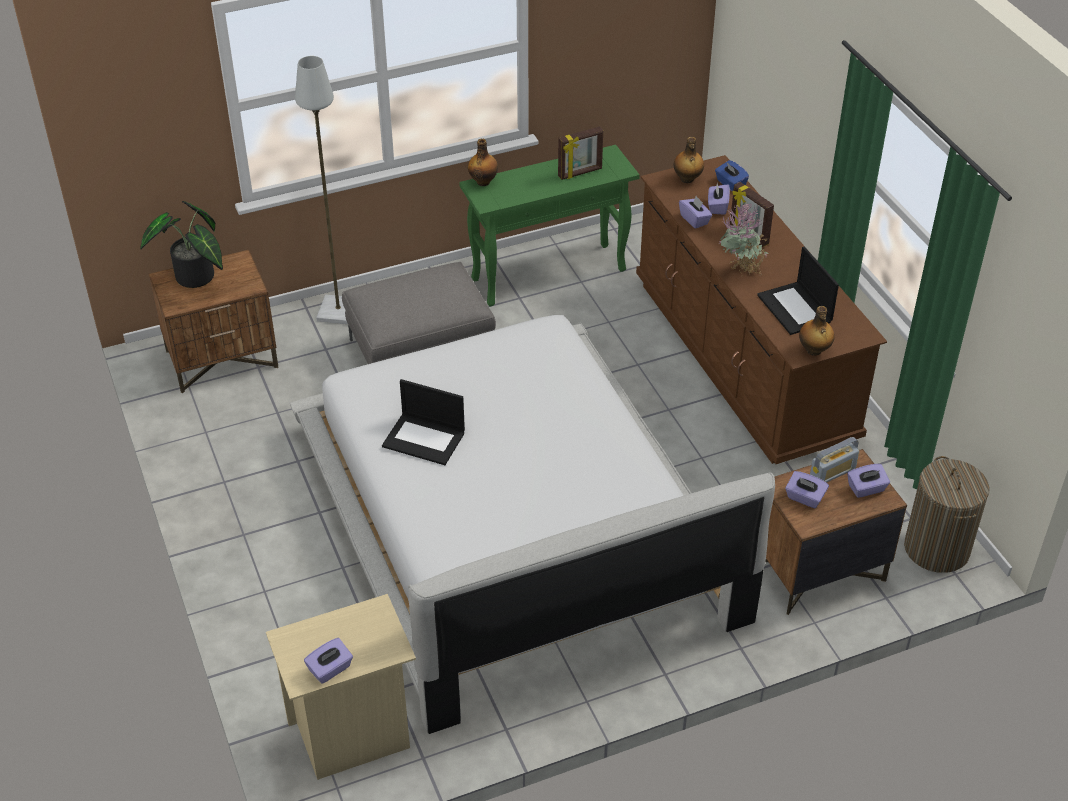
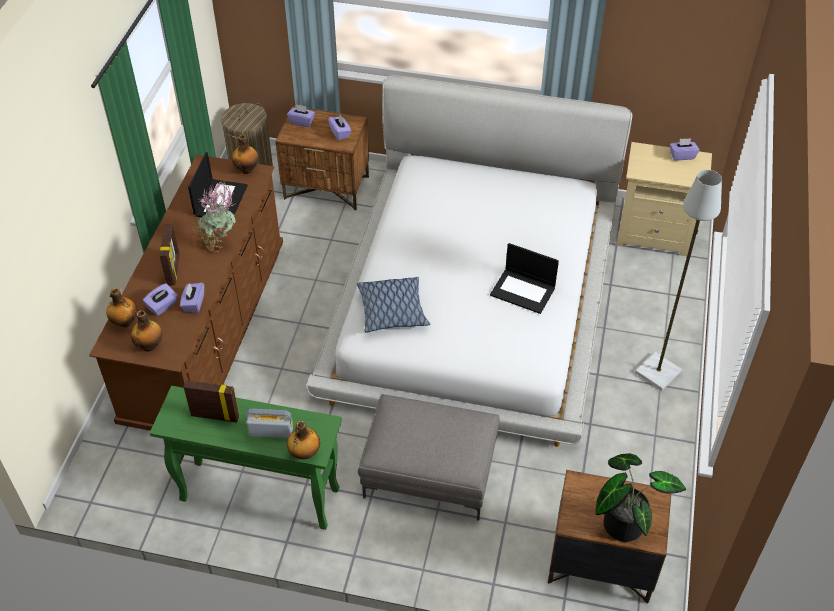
camera: 145 degrees left, 5 degrees up
grey floor lamp [295,56,348,324] -> grey floor lamp moved to [635,170,722,391]
laptop [382,379,465,465] -> laptop turned 150 degrees clockwise [490,243,559,314]
blue tissue box [715,160,749,191] -> bottle [106,288,138,327]
radio [810,437,859,483] -> radio moved to [246,409,293,438]
none -> pillow [357,277,430,333]

